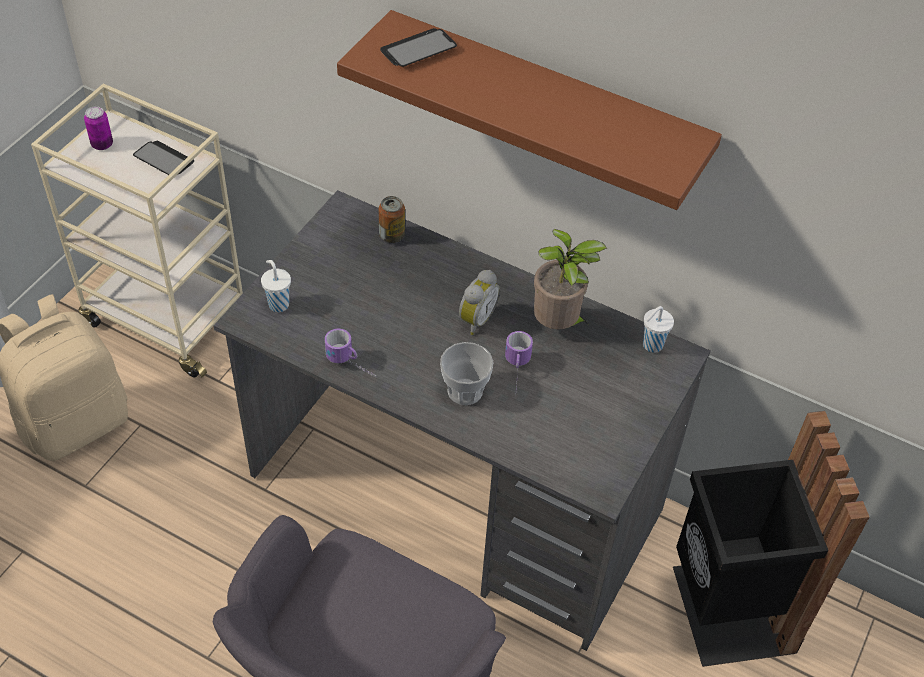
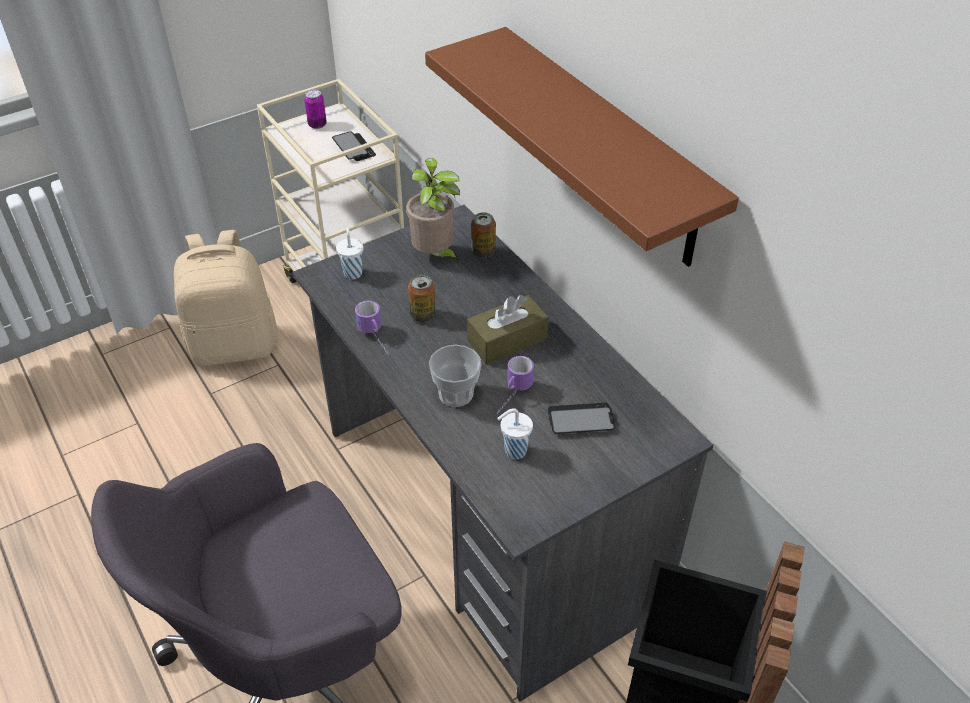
camera: 30 degrees right, 5 degrees down
phone [380,28,457,67] -> phone moved to [548,403,616,434]
alarm clock [459,270,500,335] -> brown tissue box [467,295,549,364]
potted plant [534,229,607,329] -> potted plant moved to [406,158,460,262]
white cup [643,306,674,353] -> white cup moved to [497,408,533,459]
none -> can [408,274,436,322]

